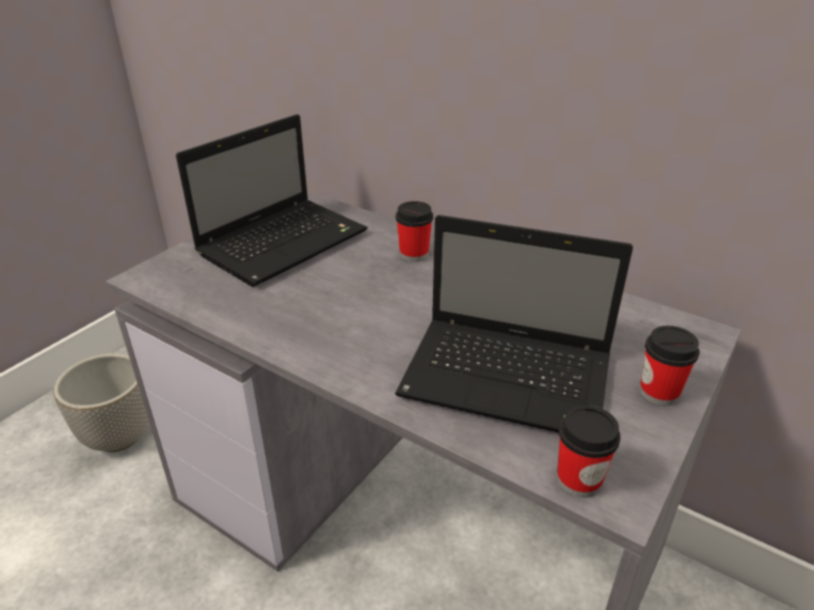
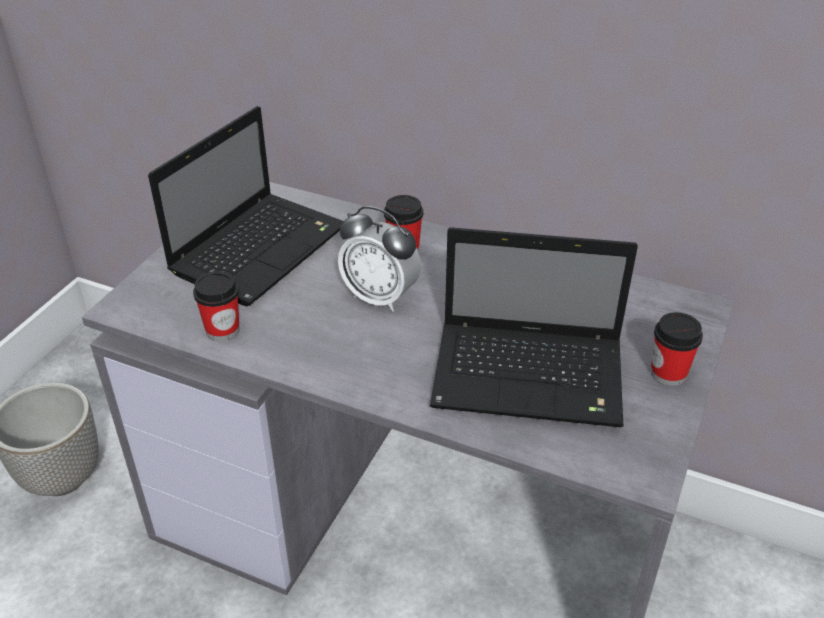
camera: 10 degrees left, 5 degrees up
cup [557,405,620,498] -> cup moved to [193,271,239,341]
none -> alarm clock [338,206,421,312]

